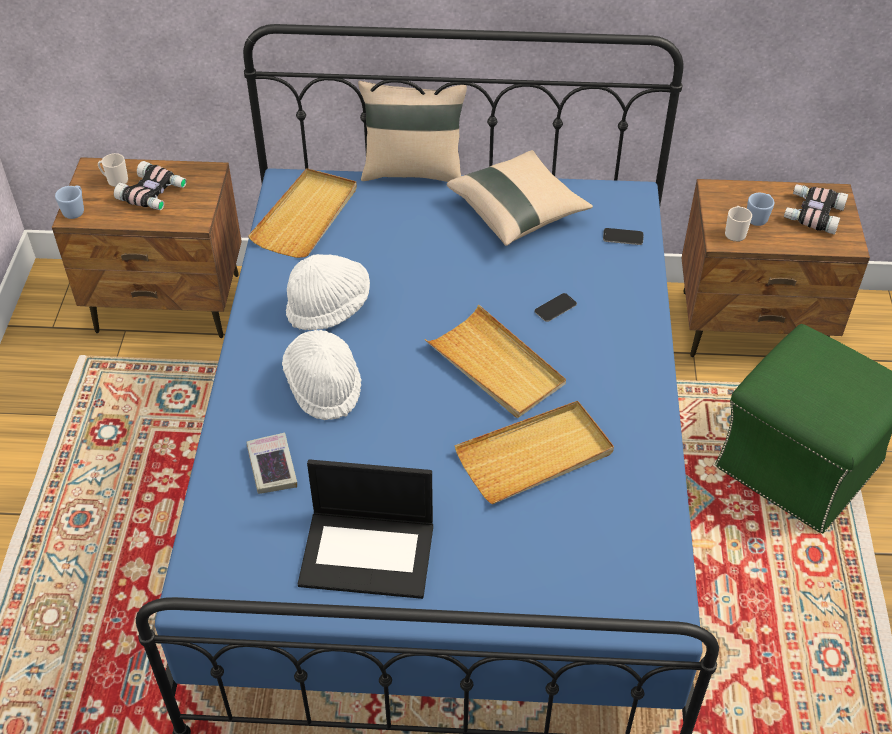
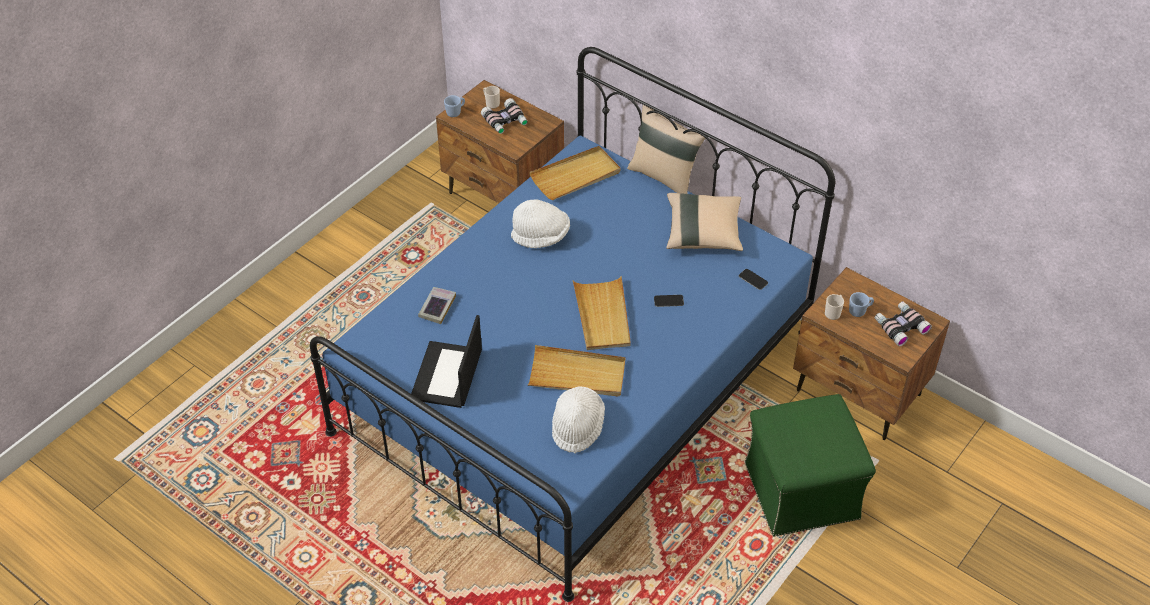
camera: 35 degrees right, 0 degrees up
white hat [282,330,362,420] -> white hat moved to [552,386,605,453]
laptop [298,459,433,599] -> laptop turned 60 degrees clockwise [411,315,482,408]

